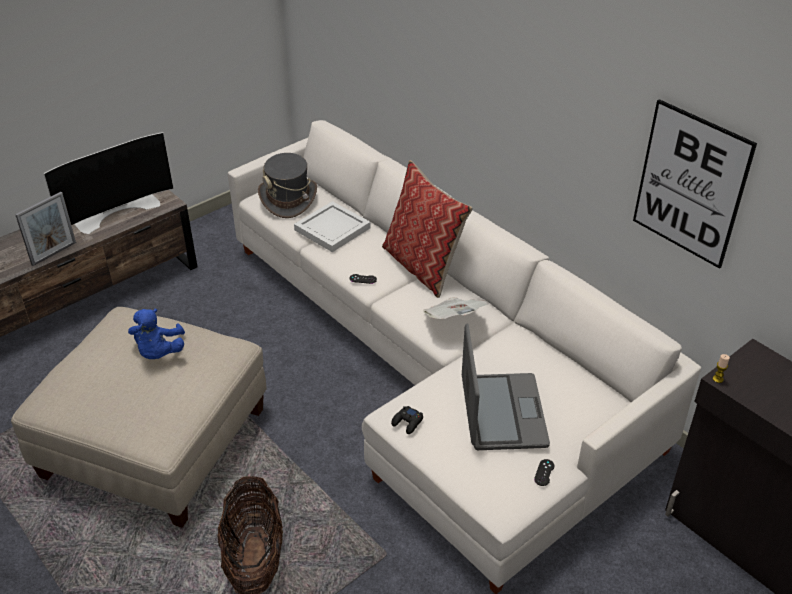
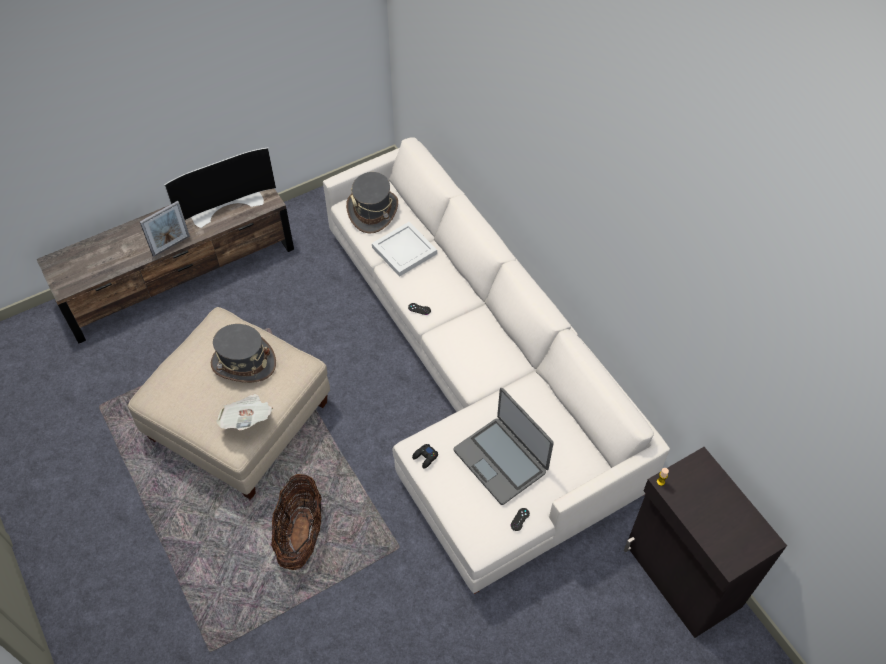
camera: 10 degrees right, 15 degrees up
blue plush toy [128,309,185,359] -> grey hat [211,324,276,383]
pillow [382,160,473,298] -> none
newspaper [424,297,488,319] -> newspaper moved to [216,394,273,431]
laptop [462,323,550,450] -> laptop turned 135 degrees clockwise [454,388,554,505]
picture [633,99,757,269] -> none

